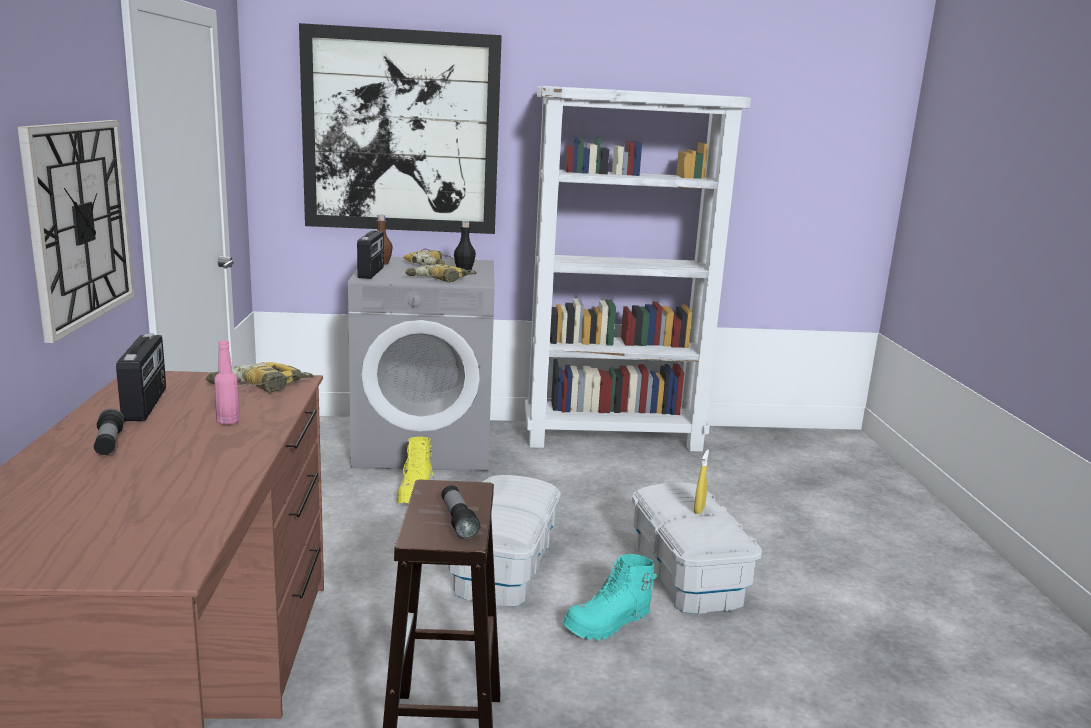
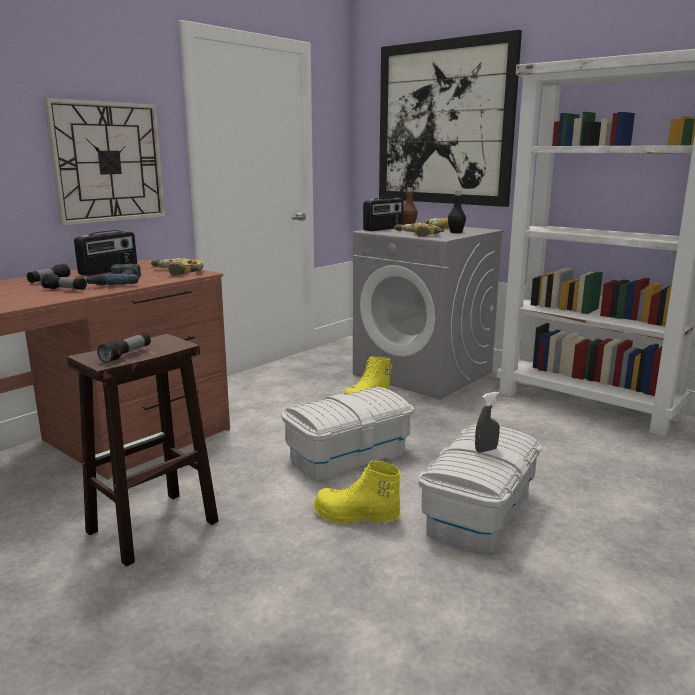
camera: 45 degrees right, 0 degrees up
pink bottle [214,340,240,425] -> power drill [84,264,141,285]
turquoise boot [562,554,657,641] -> yellow boot [313,461,401,524]
yellow spray bottle [694,449,709,514] -> grey spray bottle [475,392,500,452]
none -> flashlight [40,273,87,290]

